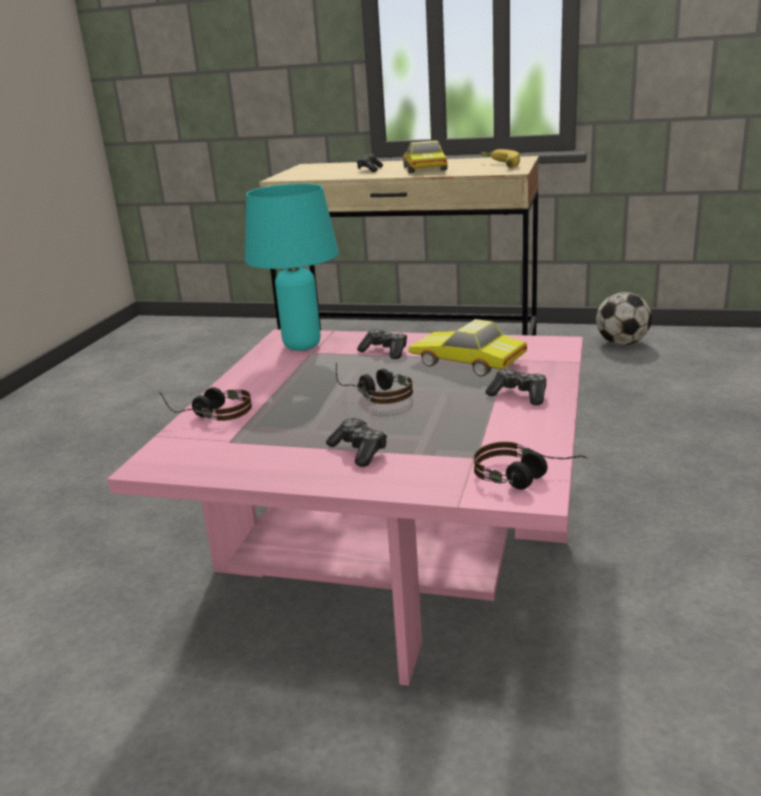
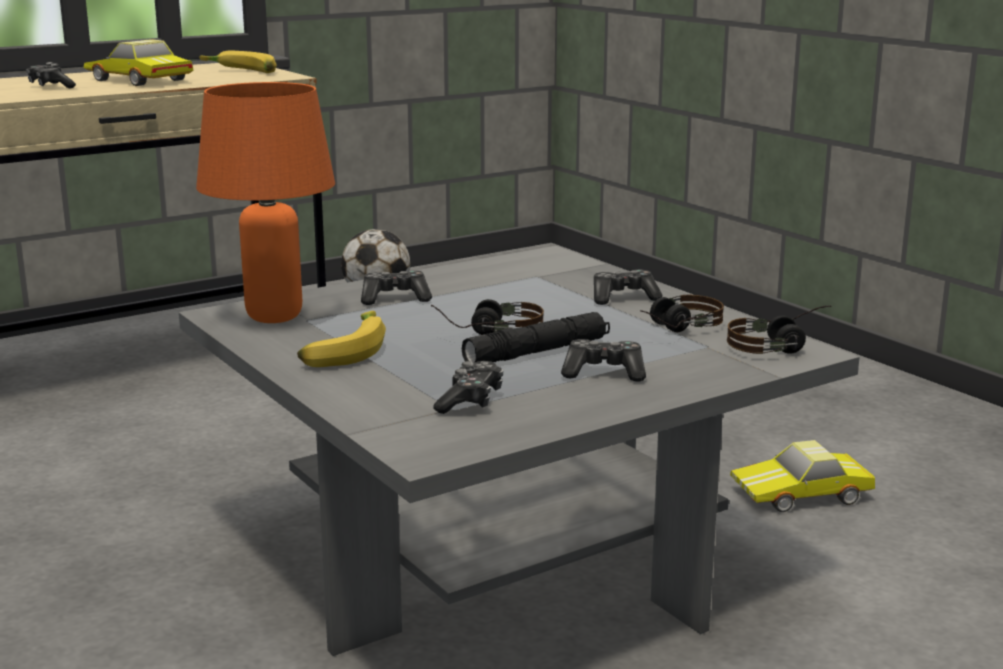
camera: 50 degrees left, 5 degrees down
pink coffee table [107,329,583,686] -> grey coffee table [179,246,860,656]
headphones [160,387,252,421] -> headphones moved to [640,295,724,332]
turquoise table lamp [245,184,339,351] -> orange table lamp [196,82,335,323]
toy car [408,319,527,377] -> toy car moved to [730,440,875,512]
none -> banana [297,311,386,367]
none -> game controller [433,361,503,414]
none -> black flashlight [462,312,610,363]

